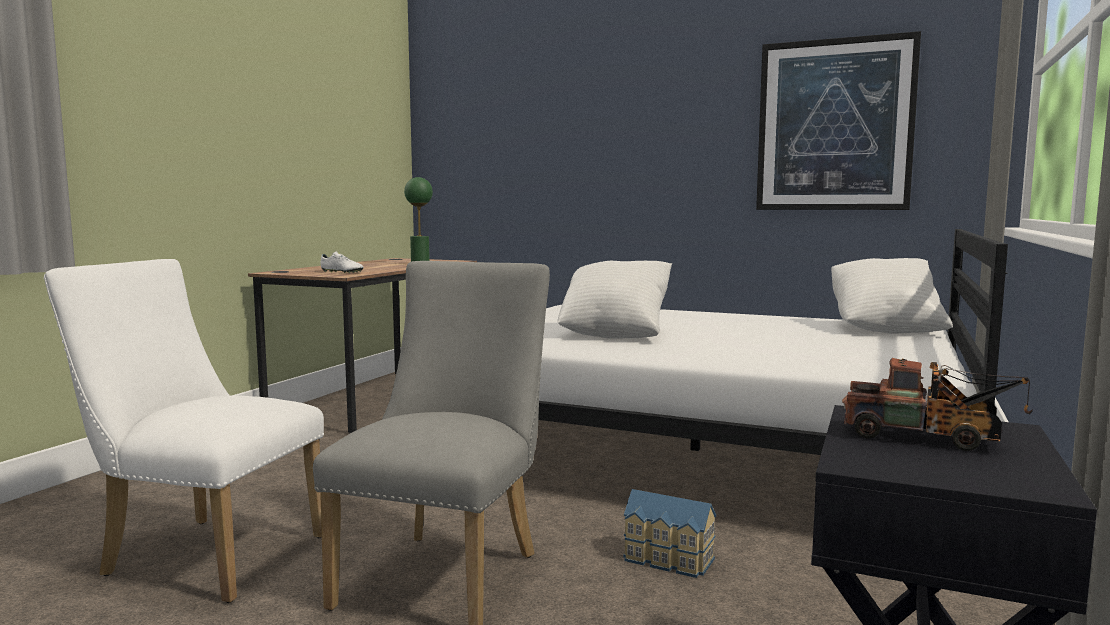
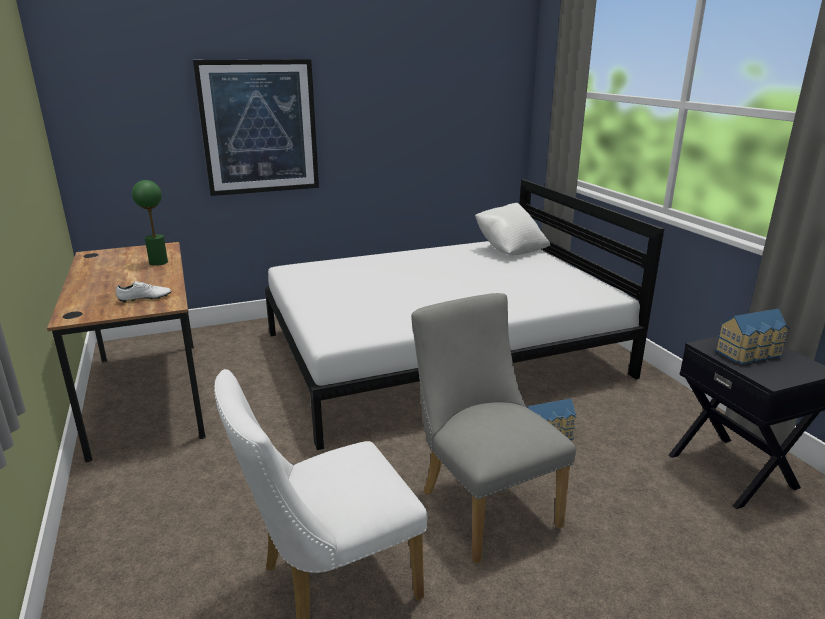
camera: 45 degrees left, 15 degrees up
white pillow [557,261,672,339] -> none
picture [756,31,921,210] -> picture moved to [193,59,319,196]
toy truck [842,358,1033,451] -> toy house [715,308,790,364]

